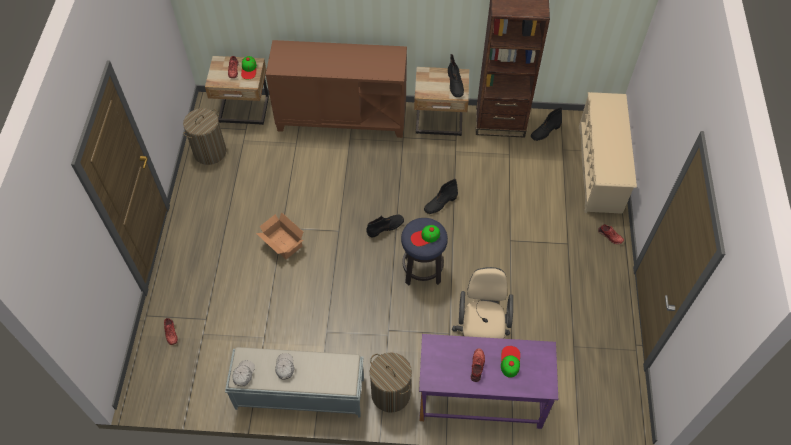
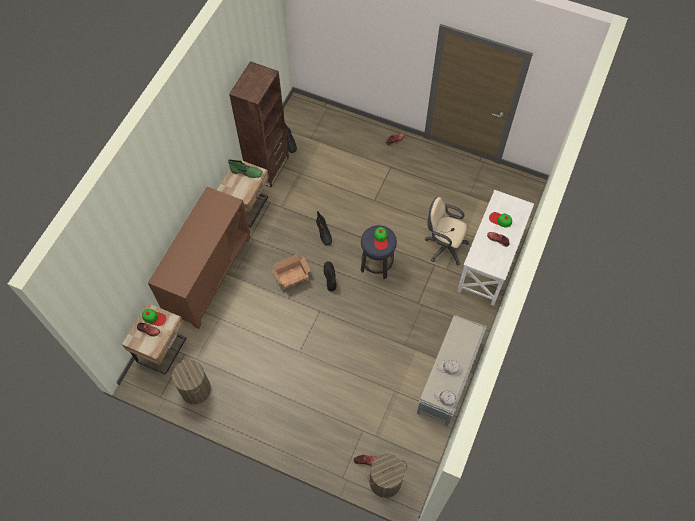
camera: 70 degrees left, 5 degrees up
cardboard box [256,212,303,259] -> cardboard box moved to [272,254,310,289]
laundry basket [370,352,412,413] -> laundry basket moved to [367,454,407,498]
purple desk [419,334,558,429] -> white desk [457,190,534,306]
black boot [448,54,464,97] -> green boot [228,159,263,178]
beige shoe rack [579,92,637,214] -> none

